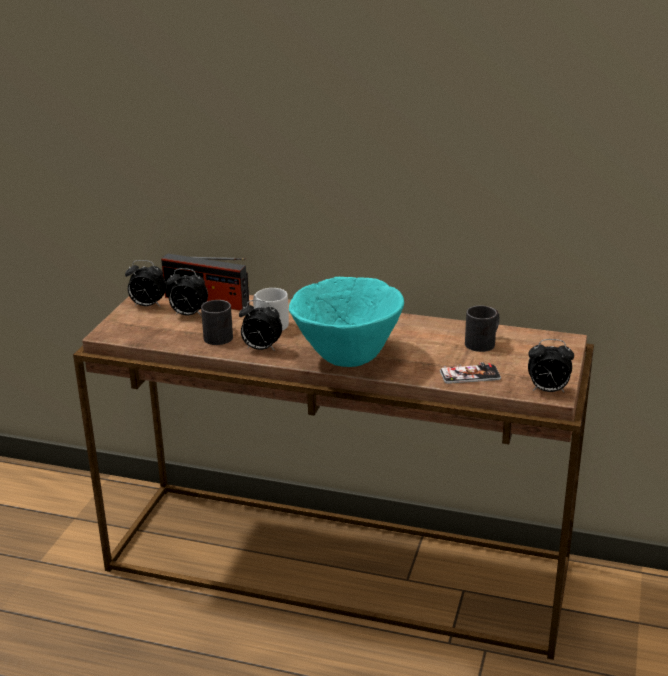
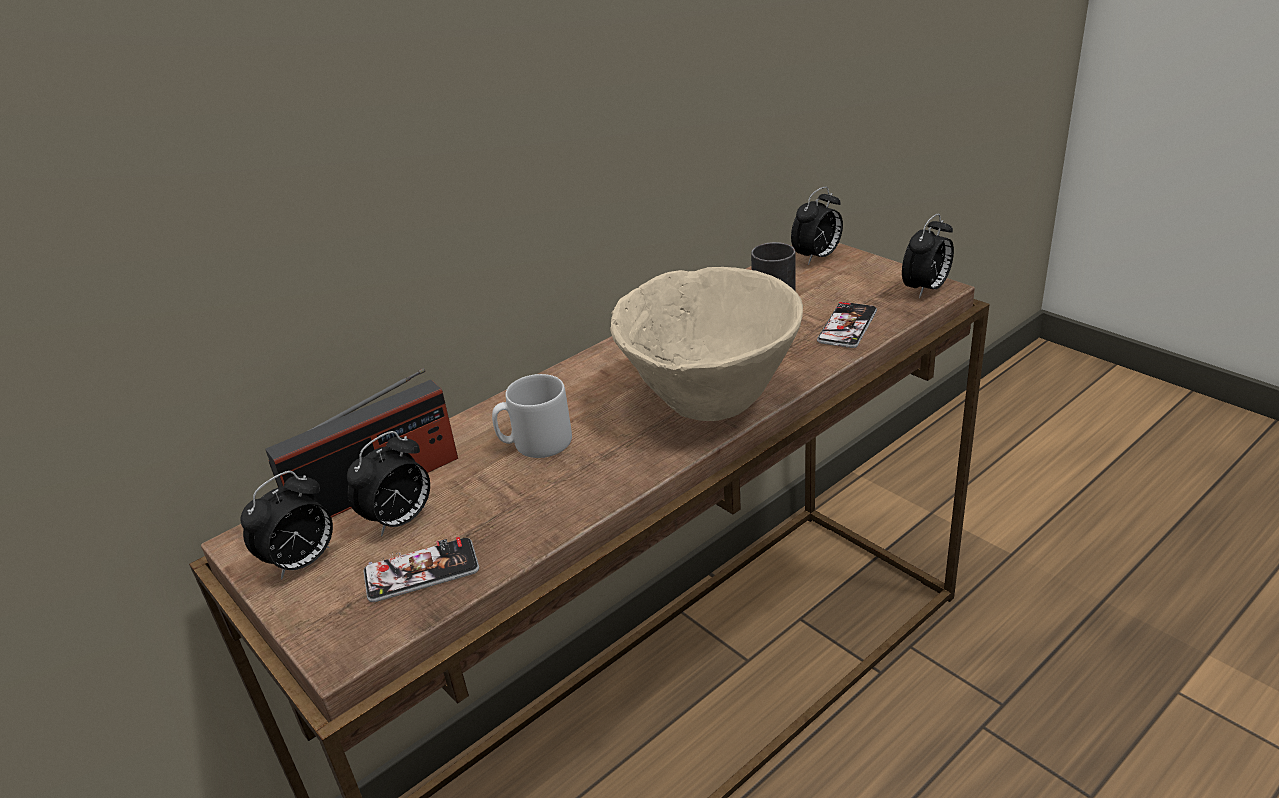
camera: 55 degrees left, 5 degrees up
black mug [201,300,233,345] -> none
alarm clock [239,300,282,351] -> alarm clock moved to [791,187,843,265]
turquoise bowl [289,277,404,367] -> beige bowl [610,267,803,421]
none -> phone [363,537,479,602]

